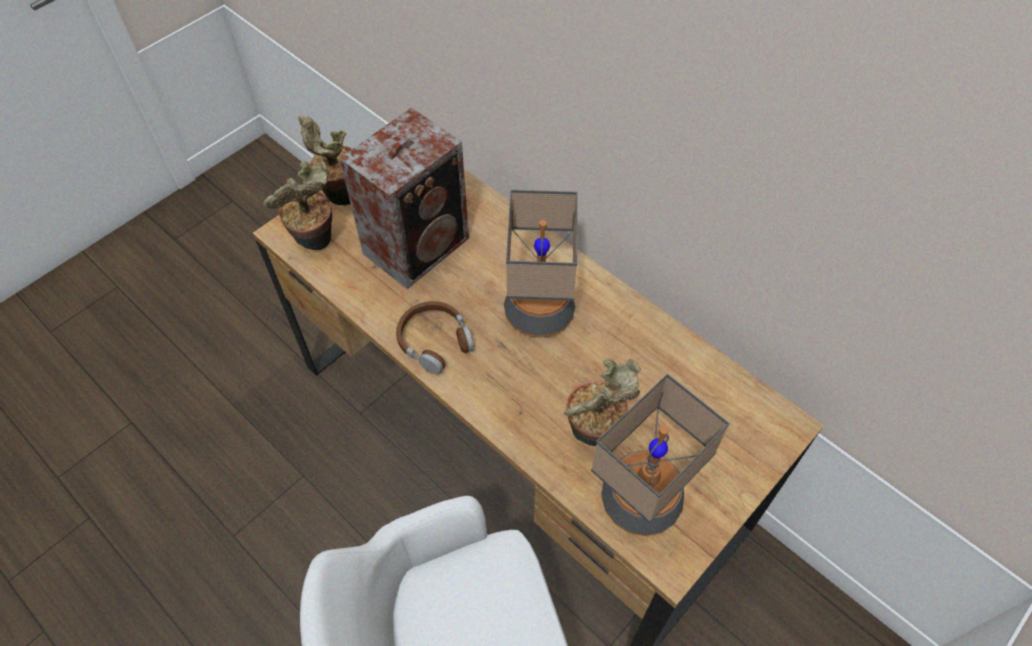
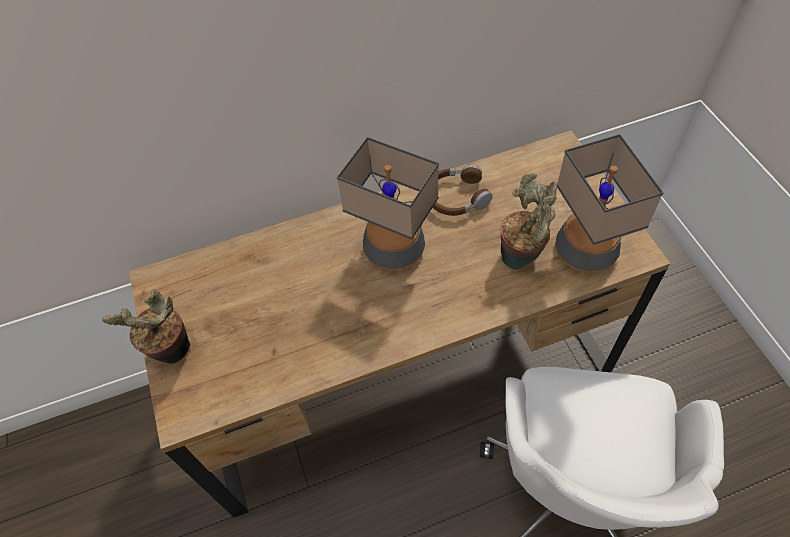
camera: 60 degrees left, 0 degrees up
potted plant [263,160,332,250] -> none
speaker [339,108,469,289] -> none
brown headphones [396,301,474,375] -> brown headphones moved to [433,164,492,216]

